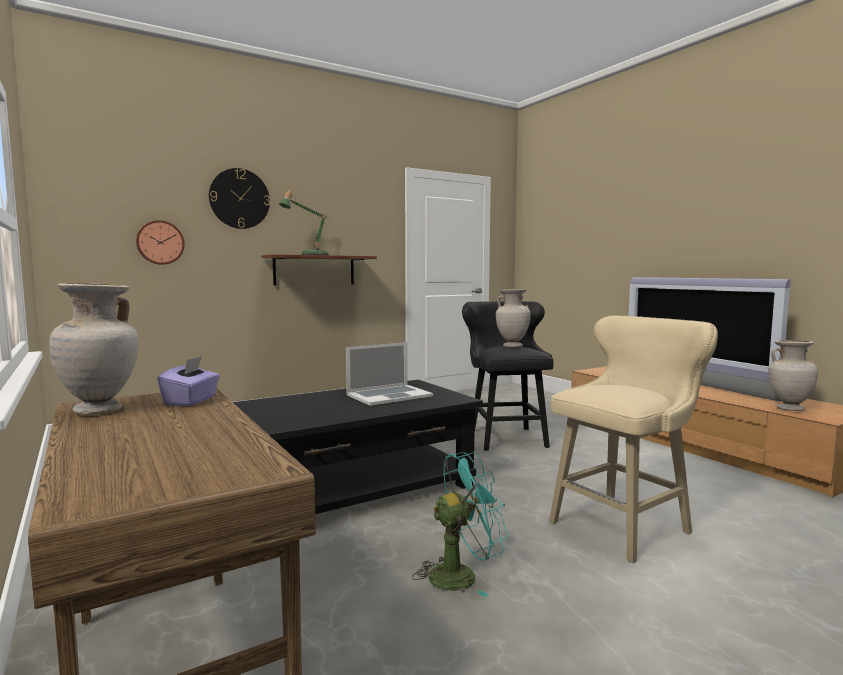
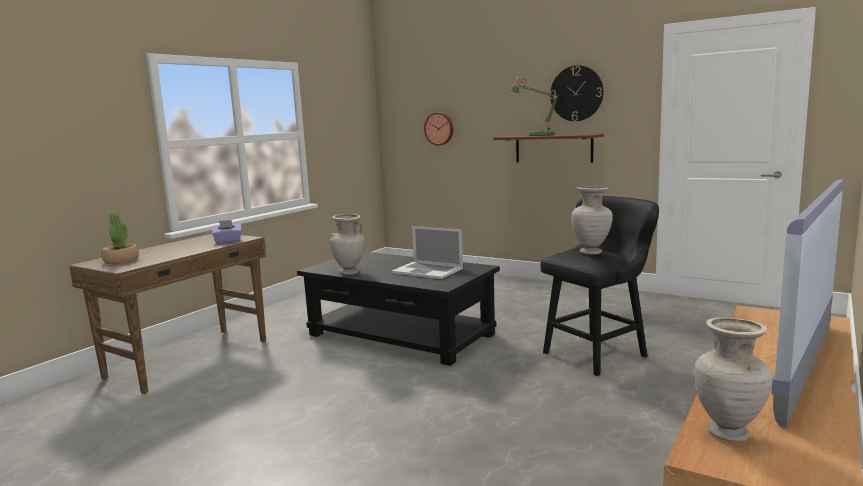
camera: 65 degrees right, 5 degrees up
beige vase [49,283,139,415] -> beige vase moved to [330,214,365,275]
wall clock [209,168,270,229] -> wall clock moved to [550,65,604,121]
turquoise fan [412,452,509,597] -> none
beige stool [549,315,718,563] -> none
none -> potted plant [102,212,139,264]

